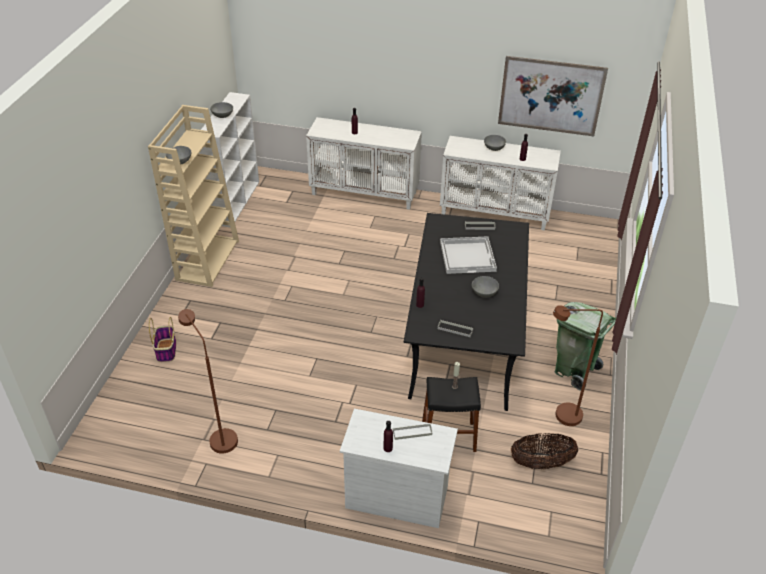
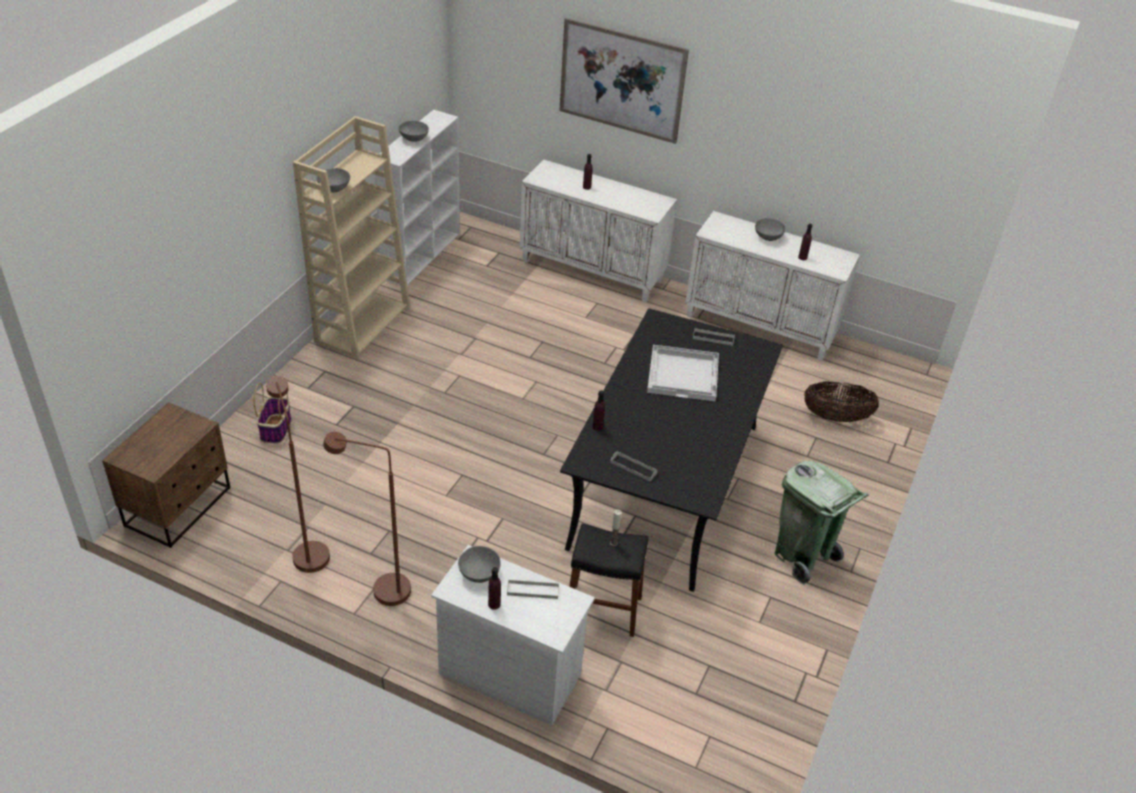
camera: 10 degrees right, 0 degrees up
grey bowl [472,276,499,298] -> grey bowl moved to [458,546,501,583]
picture [498,56,608,136] -> picture moved to [559,18,689,144]
basket [511,433,578,470] -> basket moved to [804,381,879,422]
brown floor lamp [553,305,603,426] -> brown floor lamp moved to [323,432,411,606]
none -> brown nightstand [102,402,230,548]

